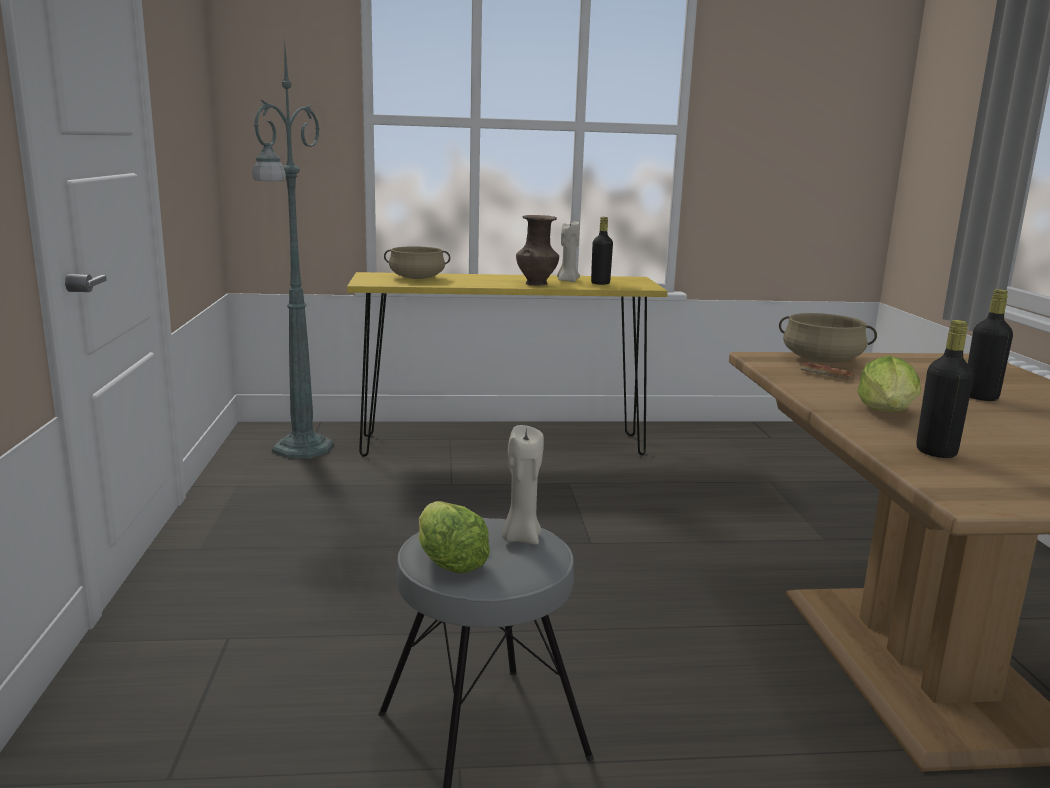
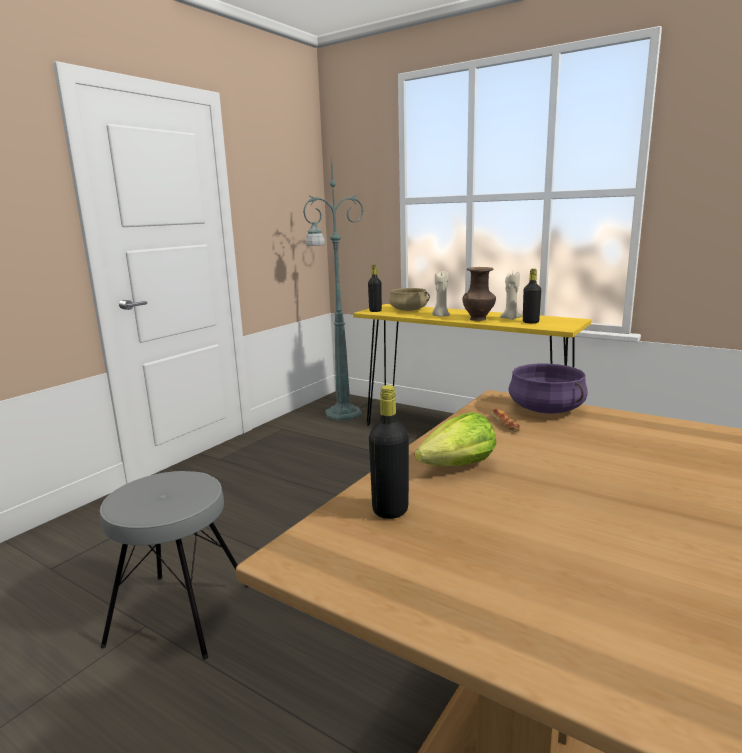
camera: 40 degrees right, 0 degrees up
lettuce [419,501,490,573] -> none
beige candle [502,425,544,545] -> beige candle moved to [432,271,450,317]
beige cooking pot [779,313,877,363] -> purple cooking pot [508,364,588,413]
black bottle [968,289,1013,401] -> black bottle moved to [368,265,382,312]

